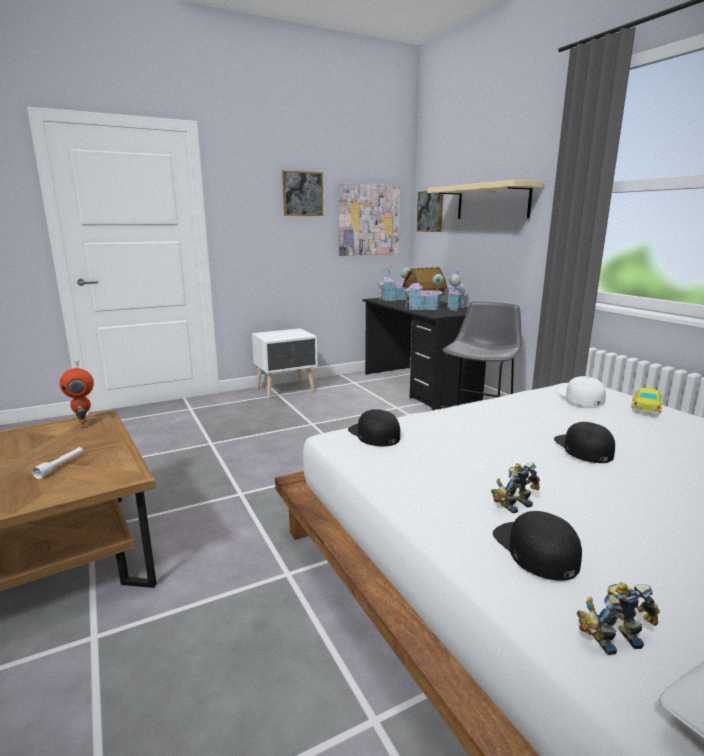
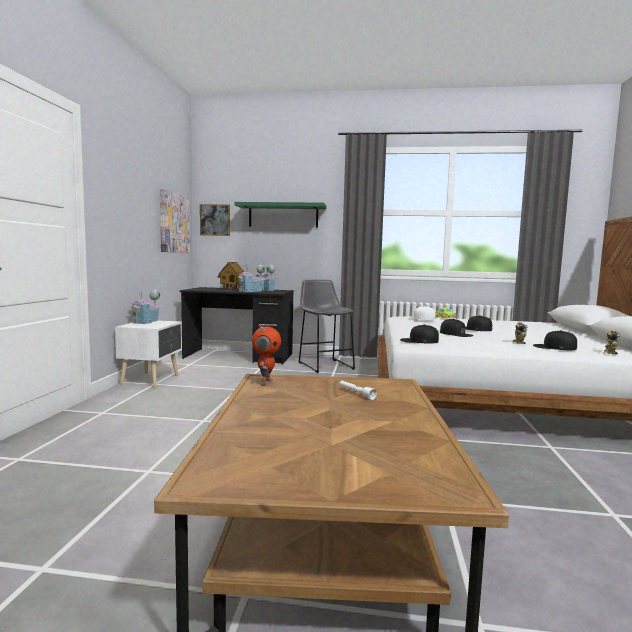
camera: 55 degrees left, 10 degrees down
toy robot [60,360,94,429] -> toy robot turned 90 degrees counterclockwise [252,325,281,386]
picture [282,171,323,216] -> none
toy house [377,267,410,301] -> toy house moved to [130,289,161,324]
beige shelf [427,180,543,219] -> green shelf [234,202,326,228]
none -> black cap [440,319,473,337]

